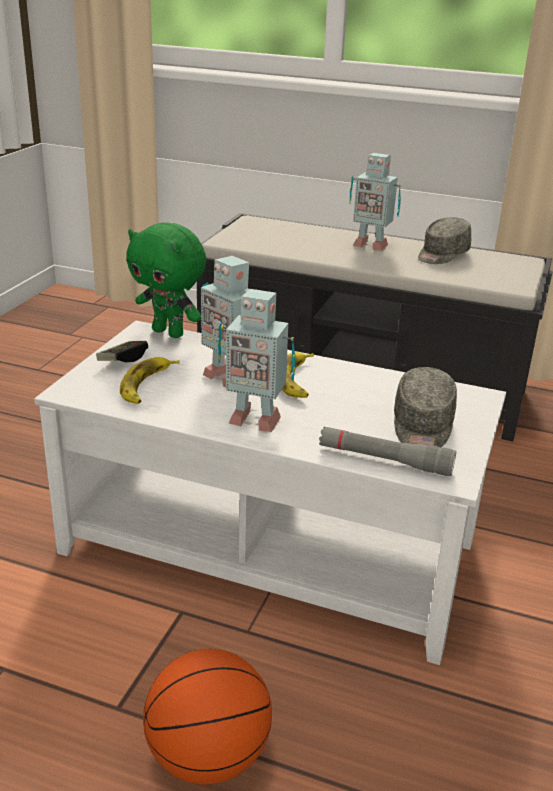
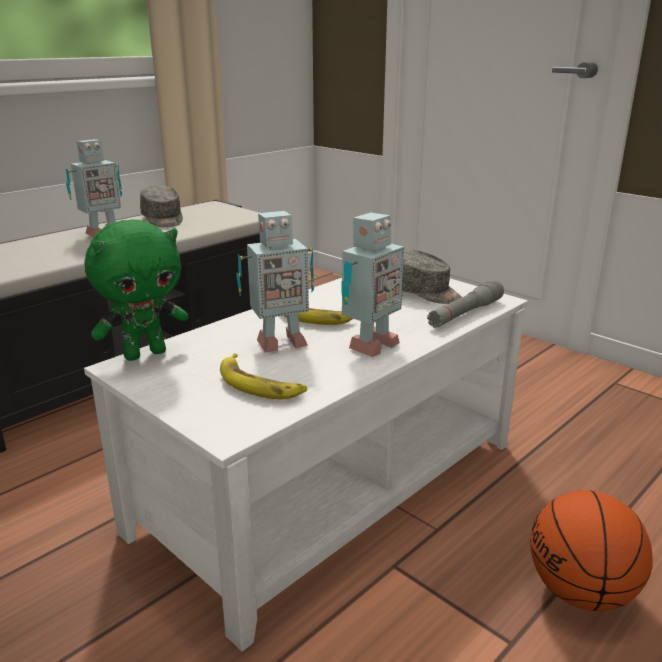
camera: 65 degrees left, 5 degrees down
game controller [96,341,148,362] -> none

